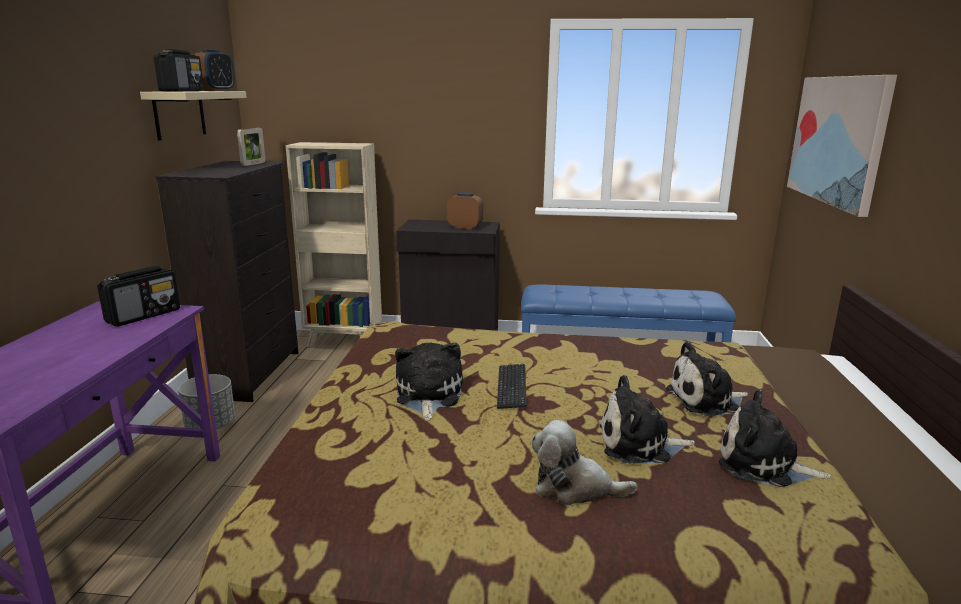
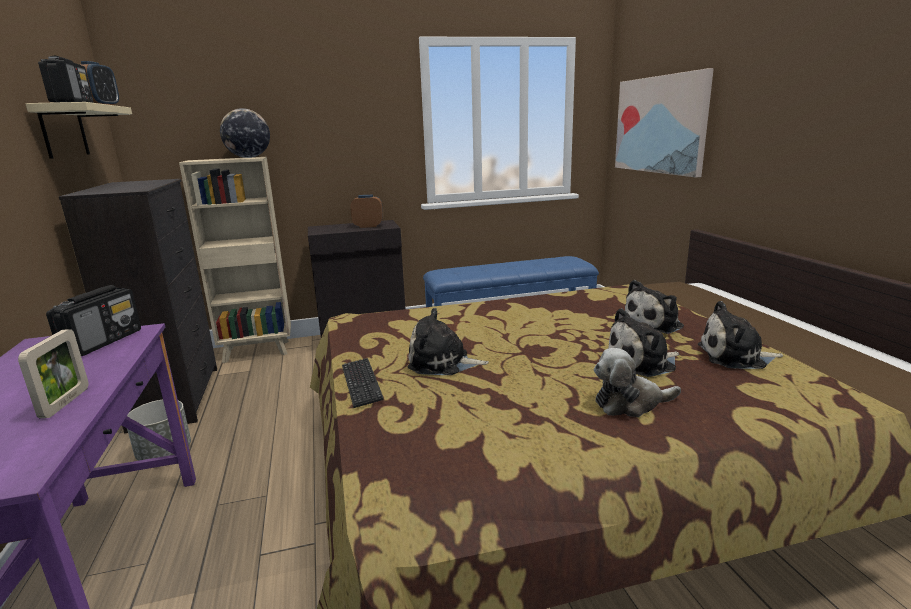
camera: 20 degrees left, 0 degrees up
picture frame [237,128,265,166] -> picture frame moved to [18,329,89,418]
plush toy [395,342,463,420] -> plush toy turned 60 degrees counterclockwise [407,308,489,375]
keyboard [497,364,527,409] -> keyboard moved to [342,358,384,408]
none -> globe [220,108,270,158]

